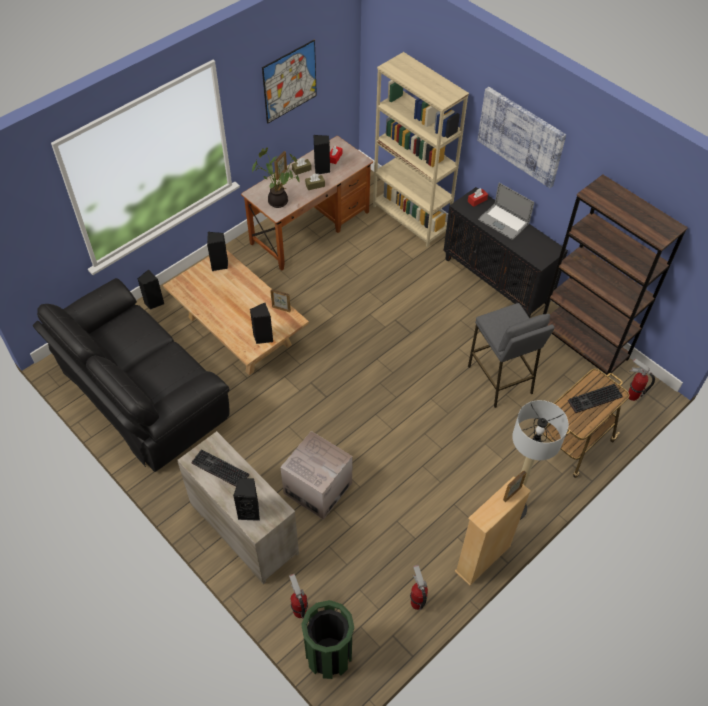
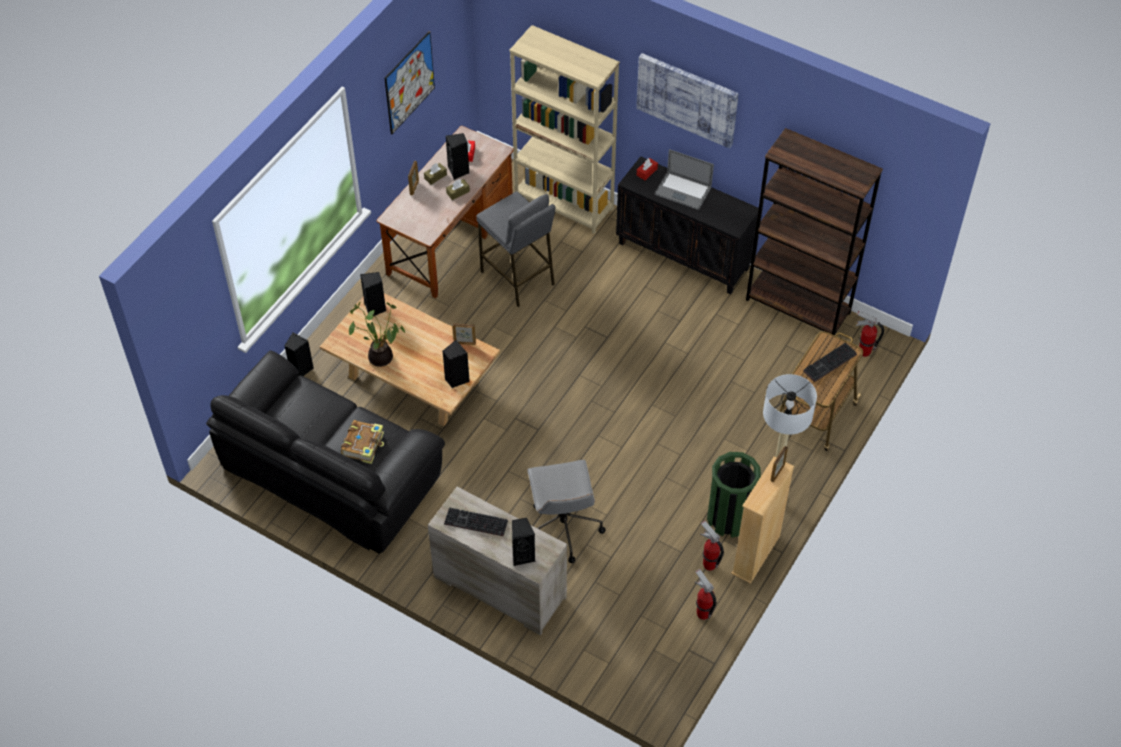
camera: 15 degrees left, 0 degrees up
potted plant [252,147,300,208] -> potted plant moved to [349,302,406,367]
cardboard box [280,431,353,520] -> grey office chair [527,460,606,563]
fire extinguisher [289,574,308,618] -> fire extinguisher moved to [700,521,724,571]
green trash can [301,600,354,679] -> green trash can moved to [707,452,761,538]
grey stool [468,303,554,408] -> grey stool moved to [476,192,556,307]
none -> book [341,420,384,464]

